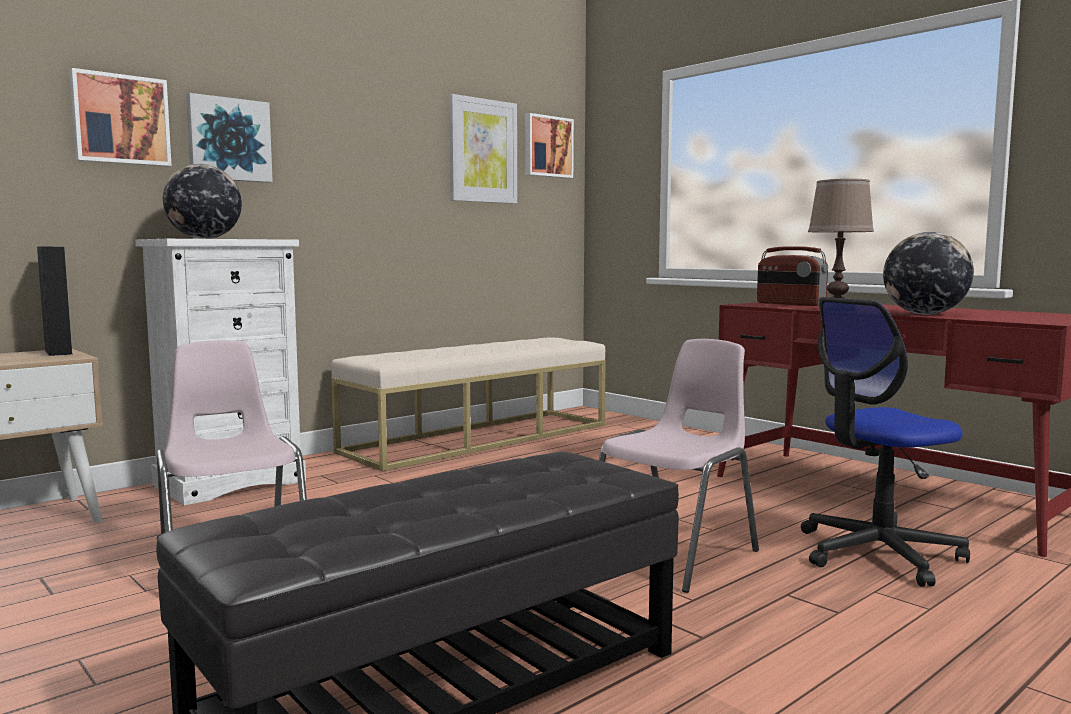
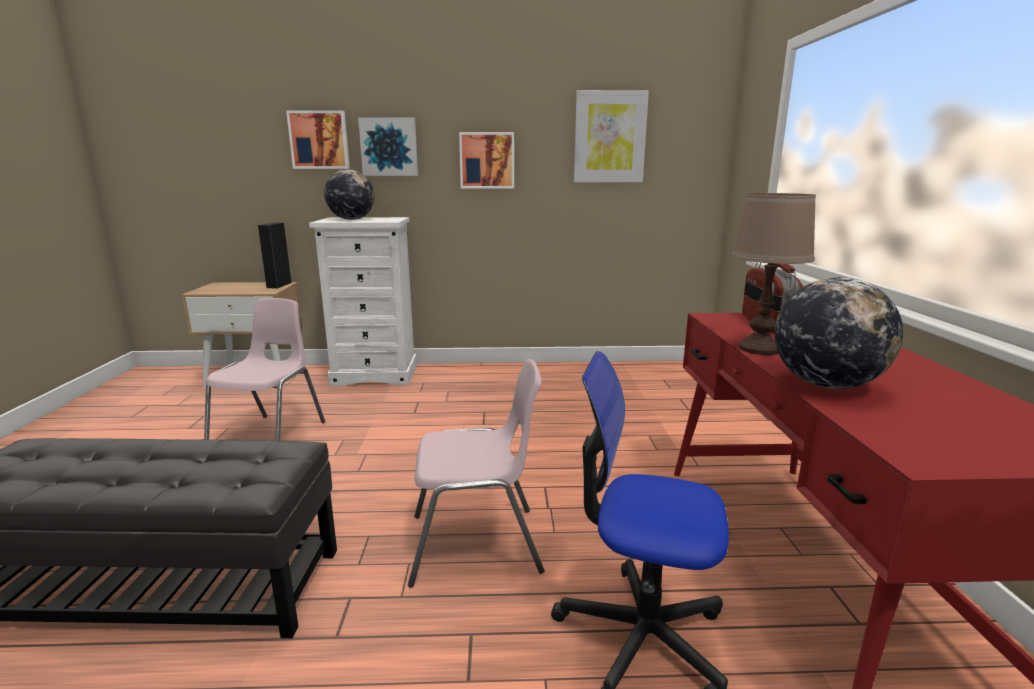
camera: 40 degrees right, 10 degrees up
beige bench [331,338,606,471] -> none
picture [525,113,574,178] -> picture moved to [459,132,514,189]

